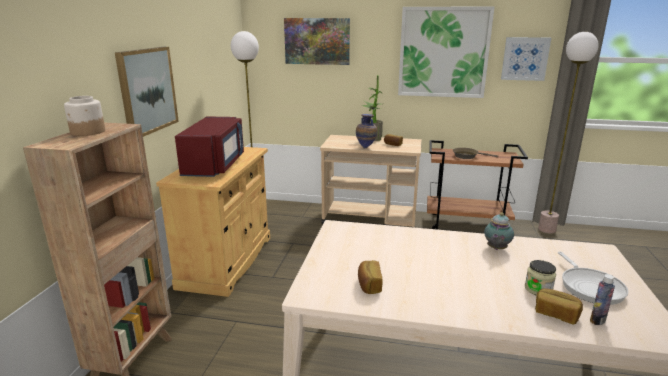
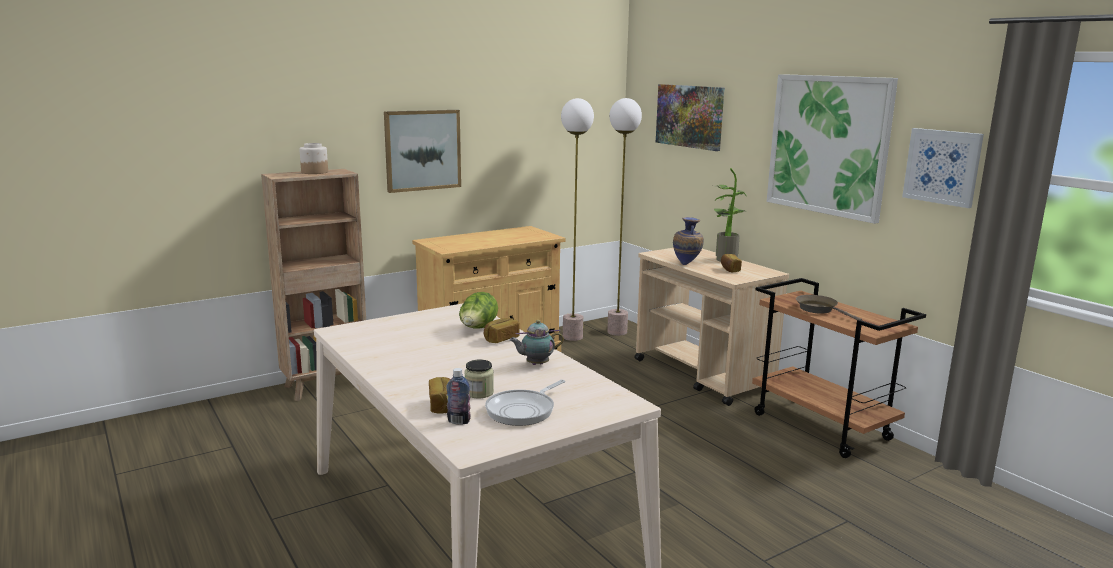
camera: 45 degrees right, 5 degrees down
red microwave [175,116,244,177] -> none
bread [358,260,383,294] -> bread moved to [484,318,520,343]
floor lamp [538,32,599,234] -> floor lamp moved to [607,98,642,336]
none -> lettuce [459,292,498,329]

